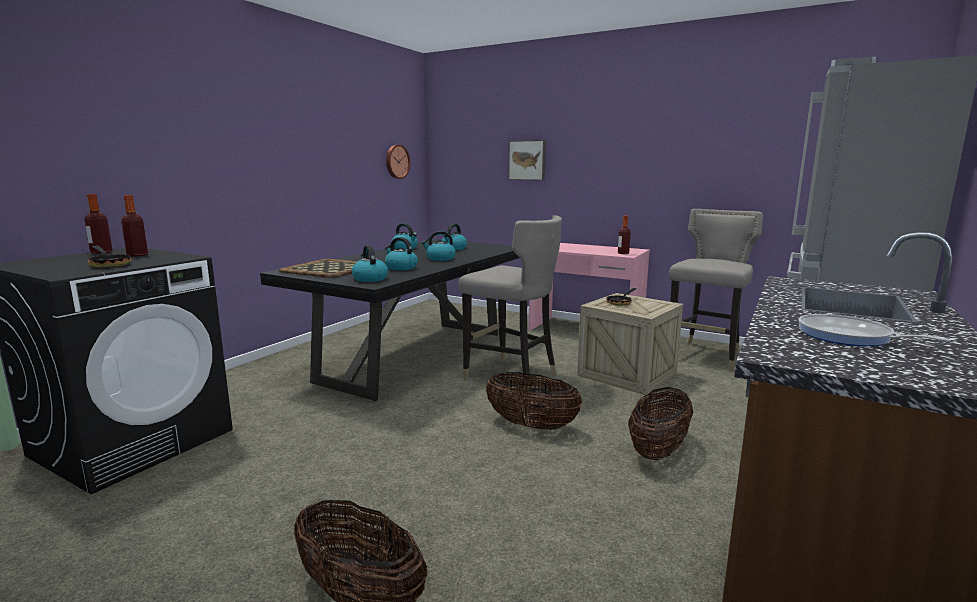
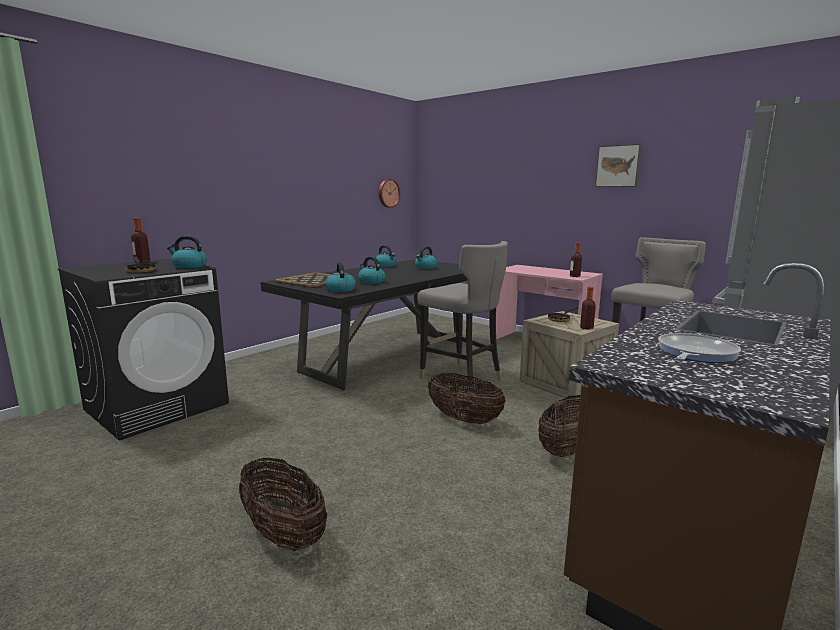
camera: 10 degrees right, 0 degrees up
bottle [121,195,148,256] -> bottle moved to [580,287,596,330]
kettle [422,231,456,261] -> kettle moved to [167,236,207,269]
picture [508,140,546,180] -> picture moved to [595,144,642,187]
frying pan [798,314,951,346] -> frying pan turned 75 degrees clockwise [658,333,741,363]

